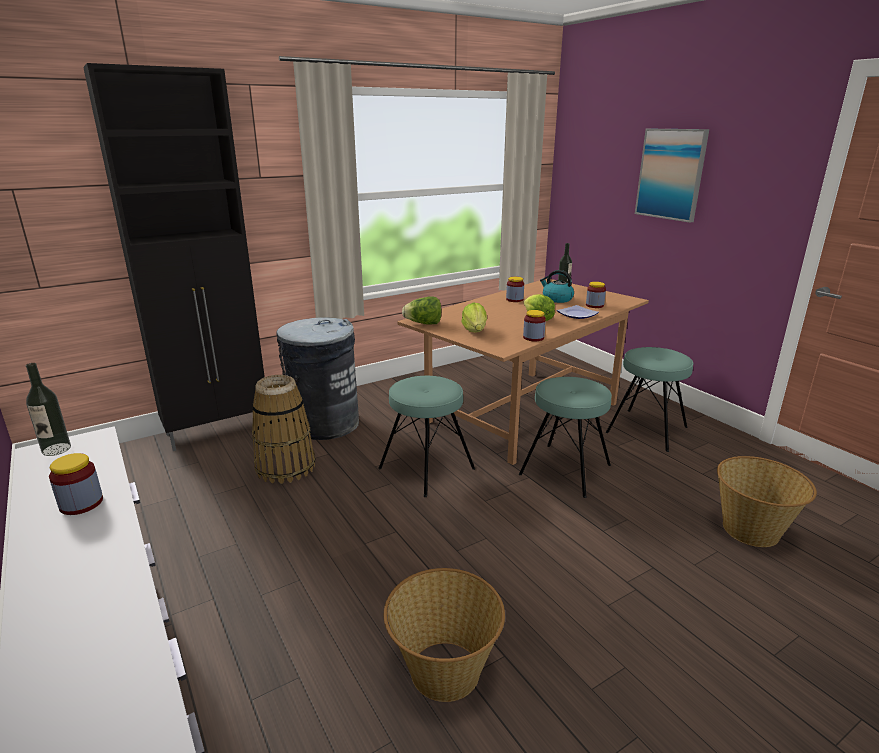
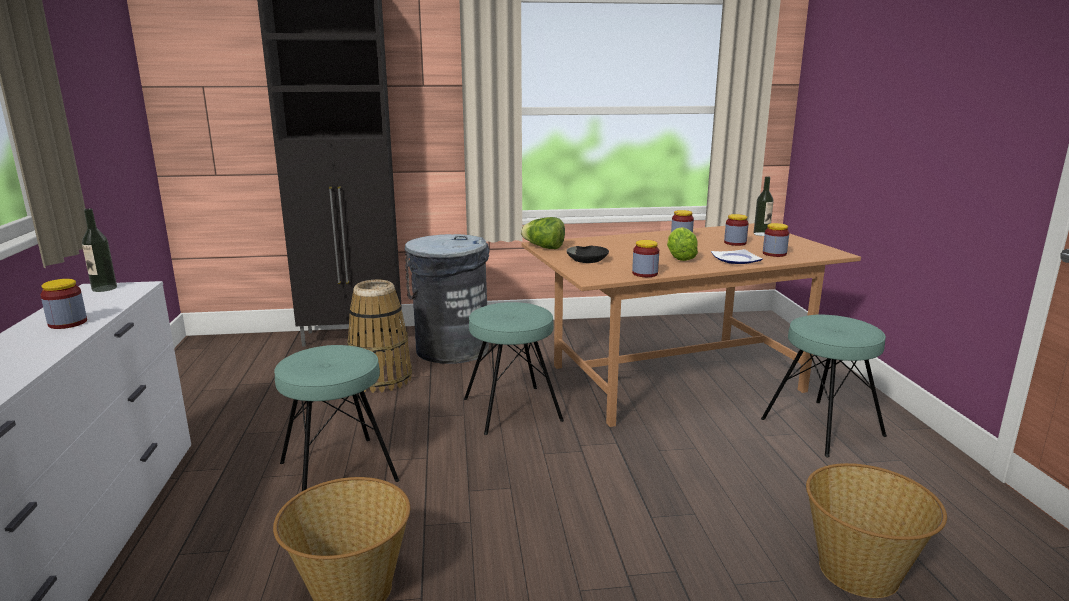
camera: 25 degrees right, 5 degrees down
lettuce [461,302,487,332] -> black bowl [566,246,609,263]
turquoise stool [519,377,612,498] -> turquoise stool moved to [274,345,399,491]
kettle [540,270,574,303] -> jar [724,214,749,246]
picture [635,129,709,223] -> none

